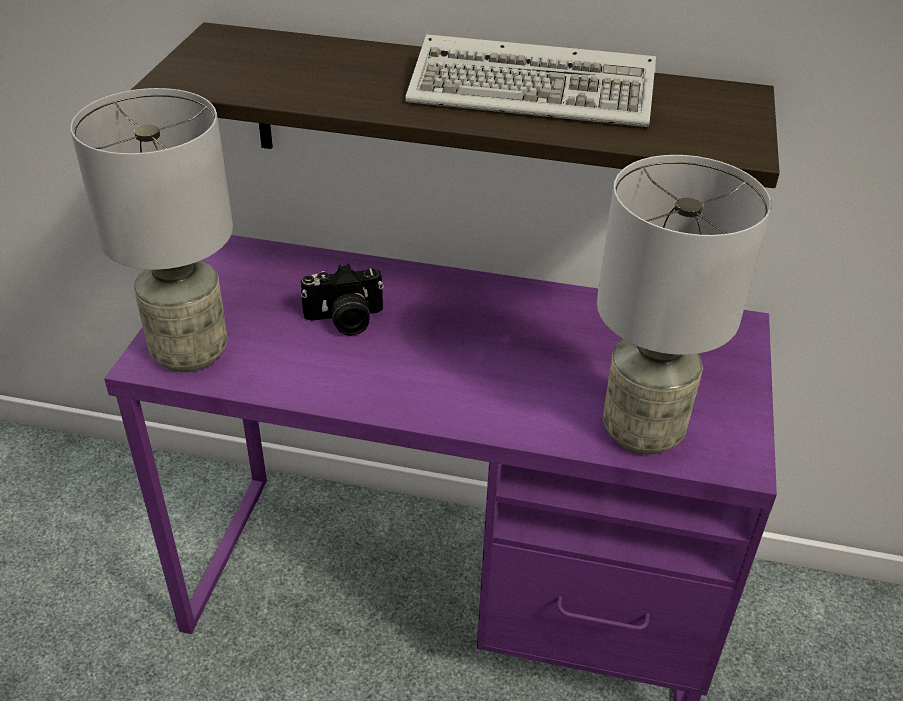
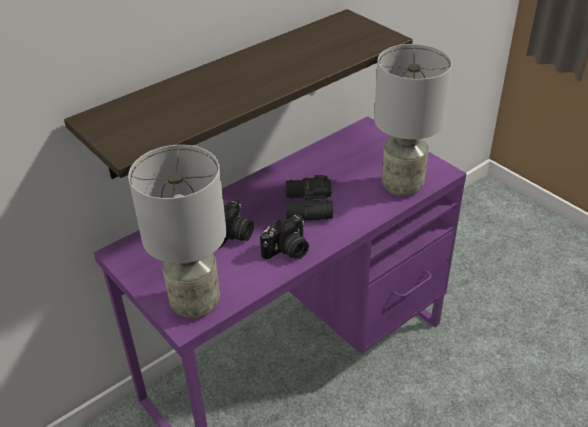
camera: 50 degrees left, 0 degrees up
keyboard [405,34,656,127] -> none
none -> camera [260,215,309,260]
none -> black binoculars [286,175,333,220]

